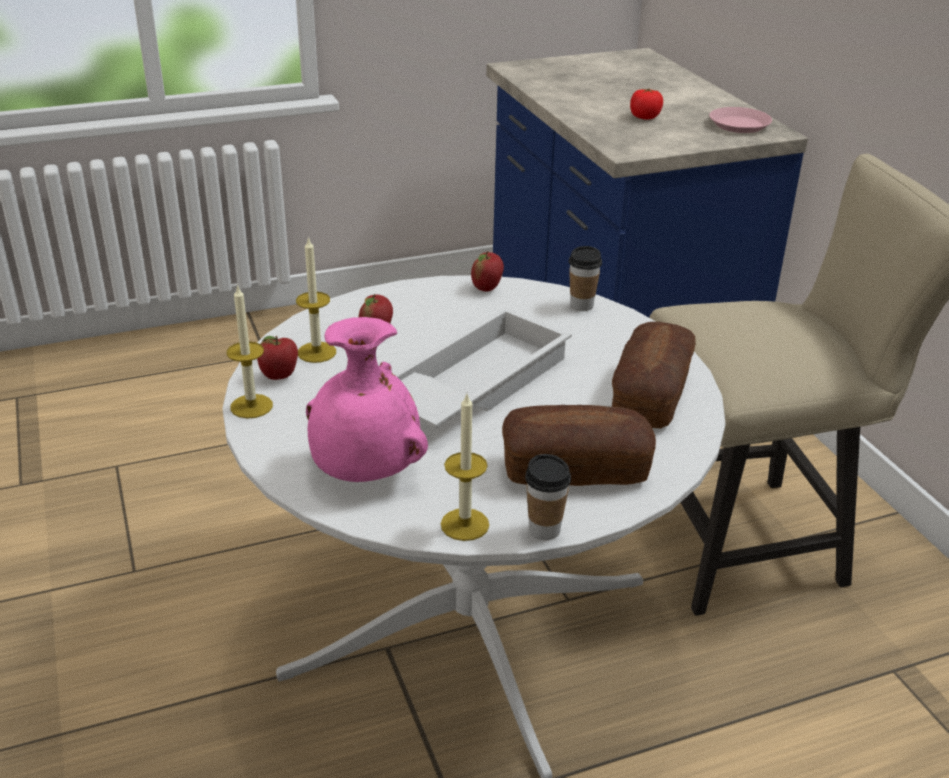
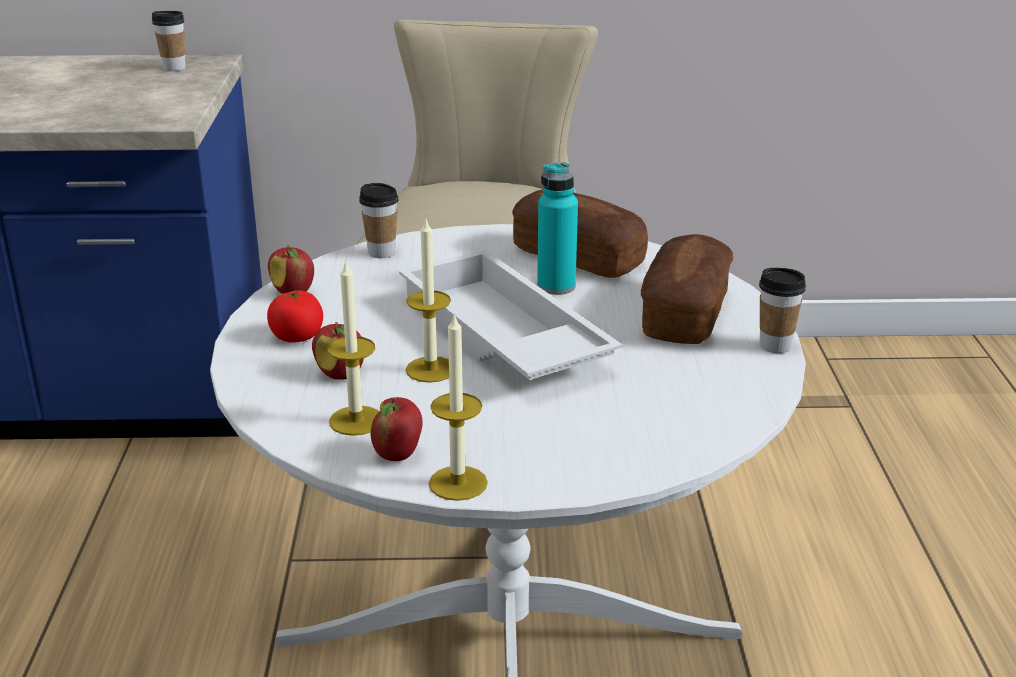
camera: 70 degrees left, 5 degrees down
pink vase [306,317,428,482] -> none
candle [441,394,489,541] -> candle moved to [406,220,451,383]
tomato [630,88,663,120] -> tomato moved to [267,290,323,343]
pink plate [709,107,772,133] -> cup [152,11,186,71]
none -> turquoise bottle [537,162,578,295]

